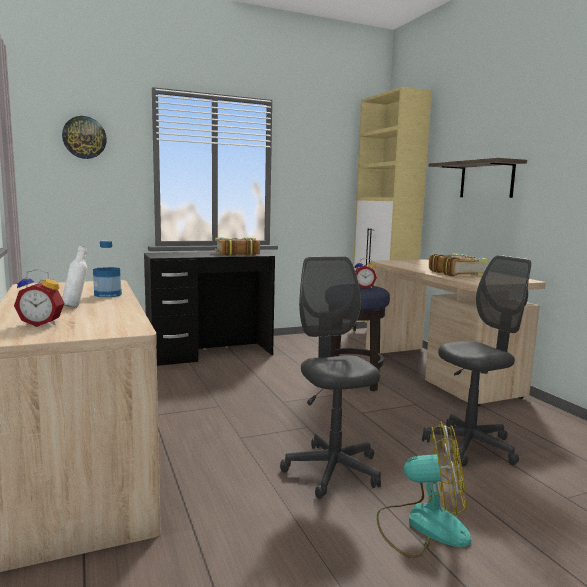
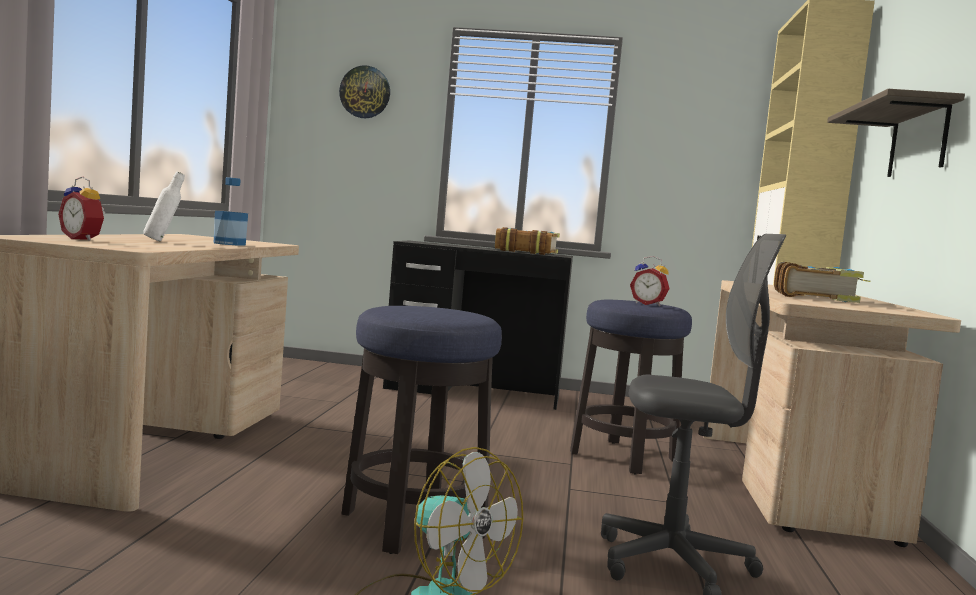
camera: 30 degrees right, 5 degrees down
grey office chair [280,256,381,499] -> stool [342,306,502,554]

